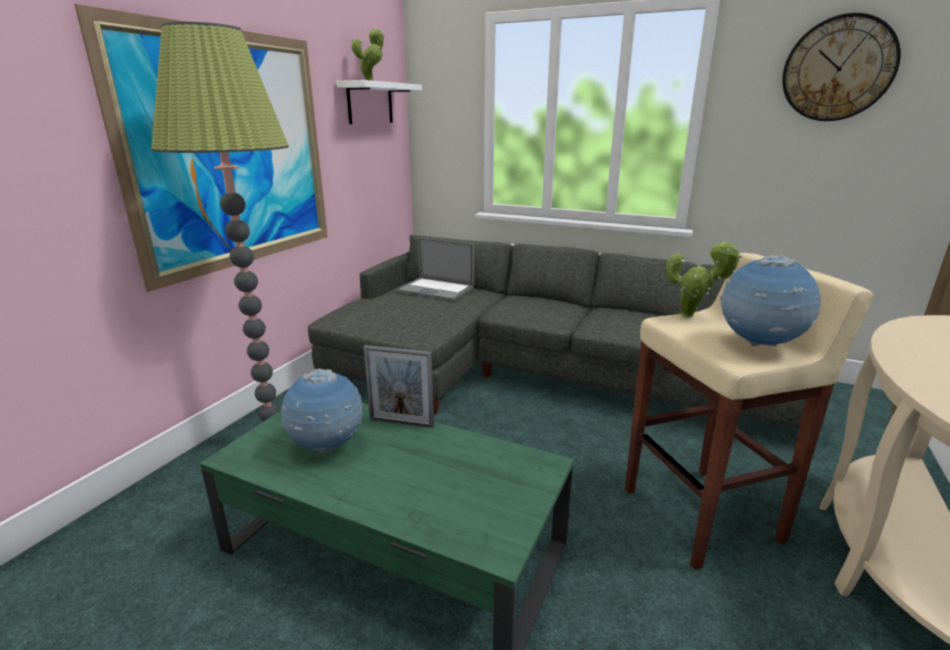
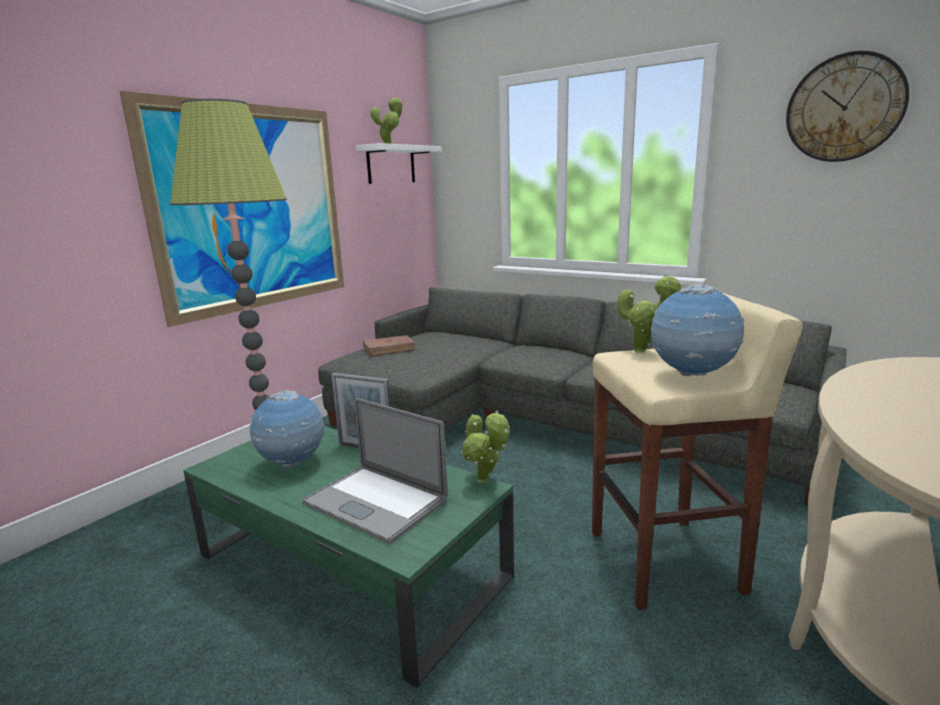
camera: 10 degrees right, 5 degrees down
laptop [397,237,474,301] -> laptop moved to [302,398,448,544]
none -> brown book [363,335,417,356]
none -> potted plant [461,411,509,483]

